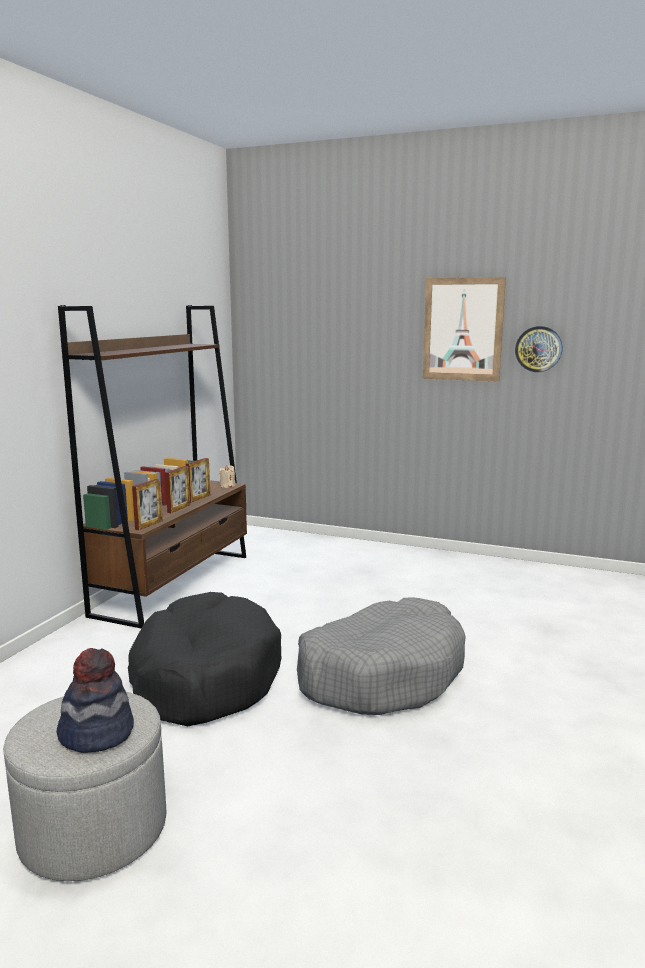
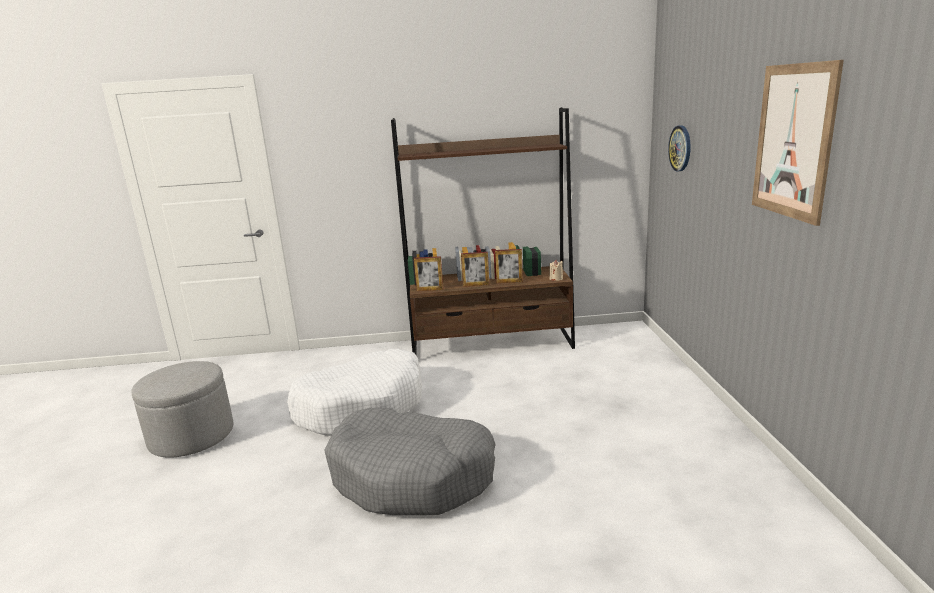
camera: 65 degrees right, 5 degrees up
hat [56,648,134,753] -> none
black dog bed [128,592,281,726] -> white dog bed [287,348,422,436]
wall clock [515,326,562,372] -> wall clock moved to [668,125,691,172]

